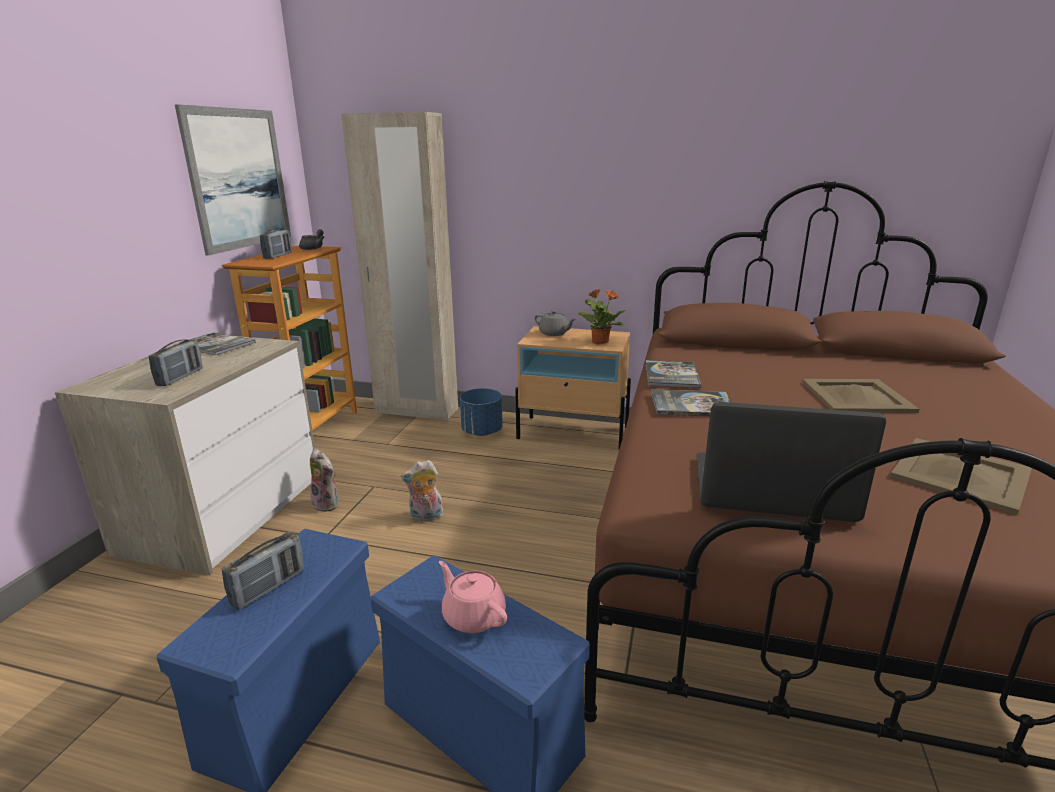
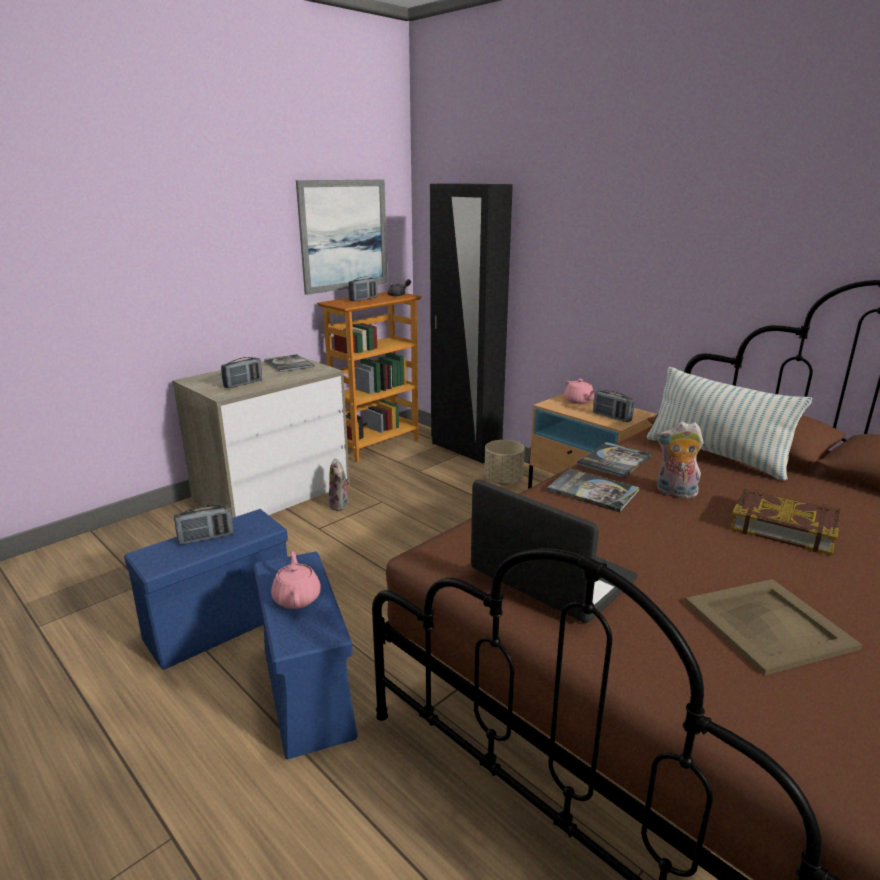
camera: 30 degrees right, 0 degrees up
beige wardrobe [341,112,458,421] -> black wardrobe [430,183,513,464]
plush toy [401,460,443,522] -> plush toy moved to [657,421,704,498]
blue planter [460,388,503,436] -> beige planter [484,440,525,484]
grey teapot [535,310,576,336] -> pink teapot [564,379,596,404]
potted plant [578,289,626,344] -> radio [593,390,635,422]
beige tray [802,379,919,413] -> book [730,487,840,556]
none -> pillow [647,367,812,481]

